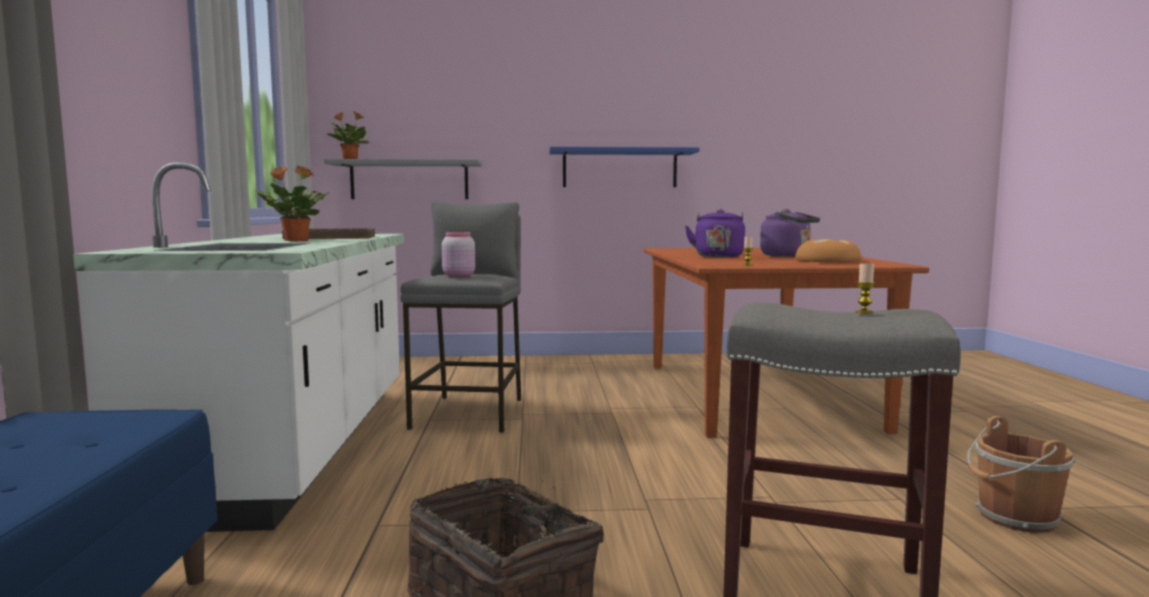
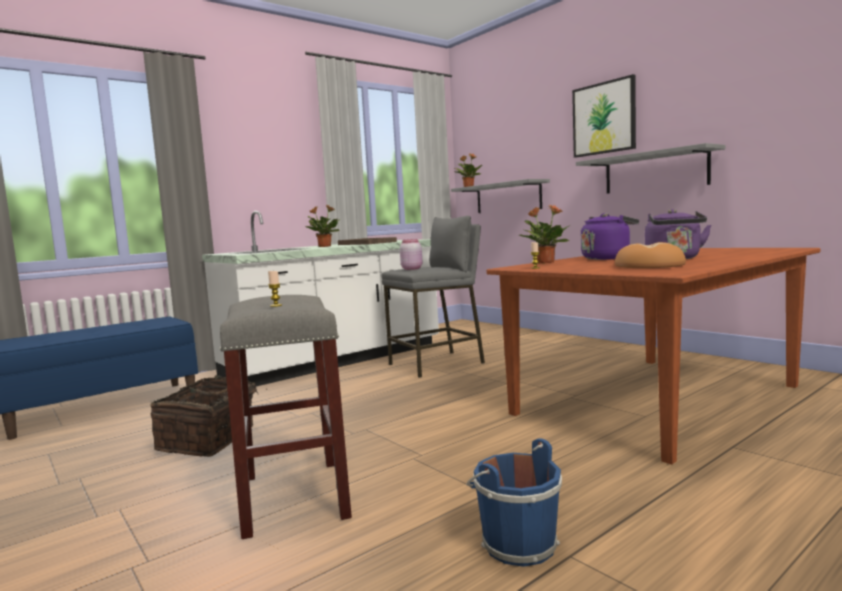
camera: 55 degrees right, 0 degrees up
blue shelf [549,147,699,187] -> grey shelf [576,143,725,194]
brown bucket [967,416,1076,533] -> blue bucket [466,438,562,567]
none -> potted plant [519,205,570,263]
none -> picture [572,74,636,158]

